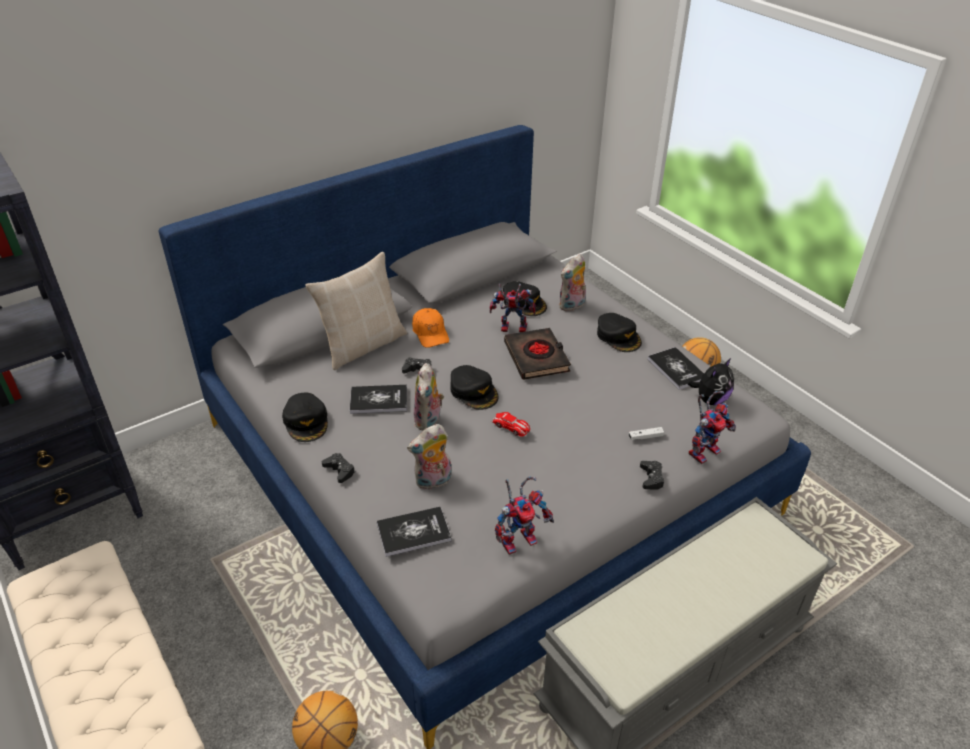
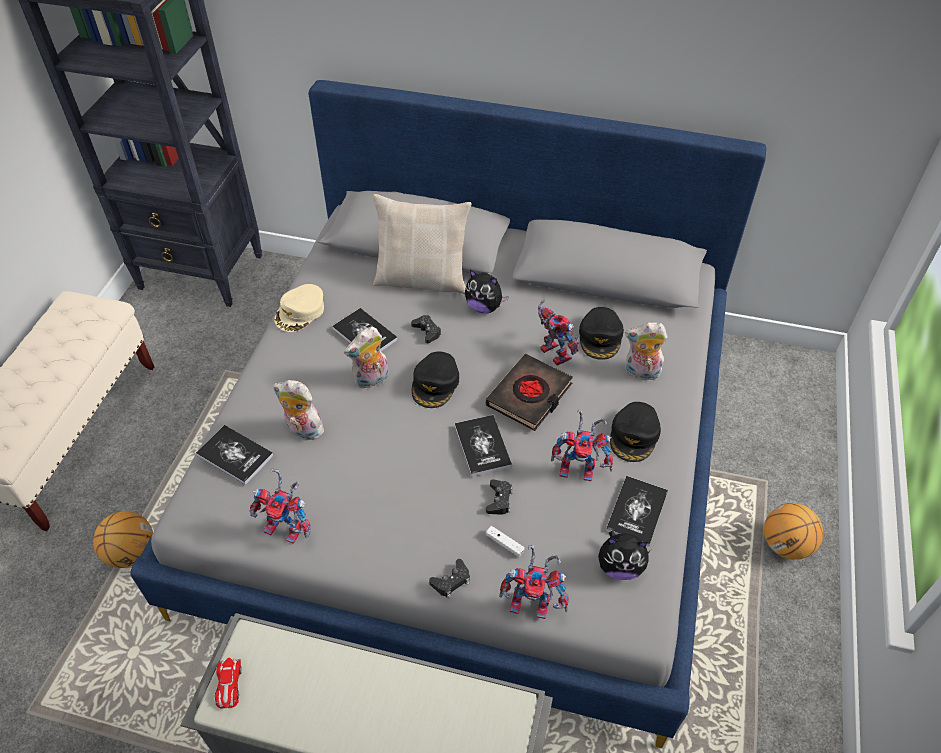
camera: 50 degrees right, 10 degrees up
black cap [282,393,328,442] -> beige cap [274,284,324,332]
black game controller [322,453,355,483] -> black game controller moved to [486,479,513,515]
orange cap [412,308,449,348] -> plush toy [465,269,509,313]
toy car [492,412,530,437] -> toy car moved to [215,658,242,709]
none -> book [455,415,512,477]
none -> toy robot [551,410,613,481]

